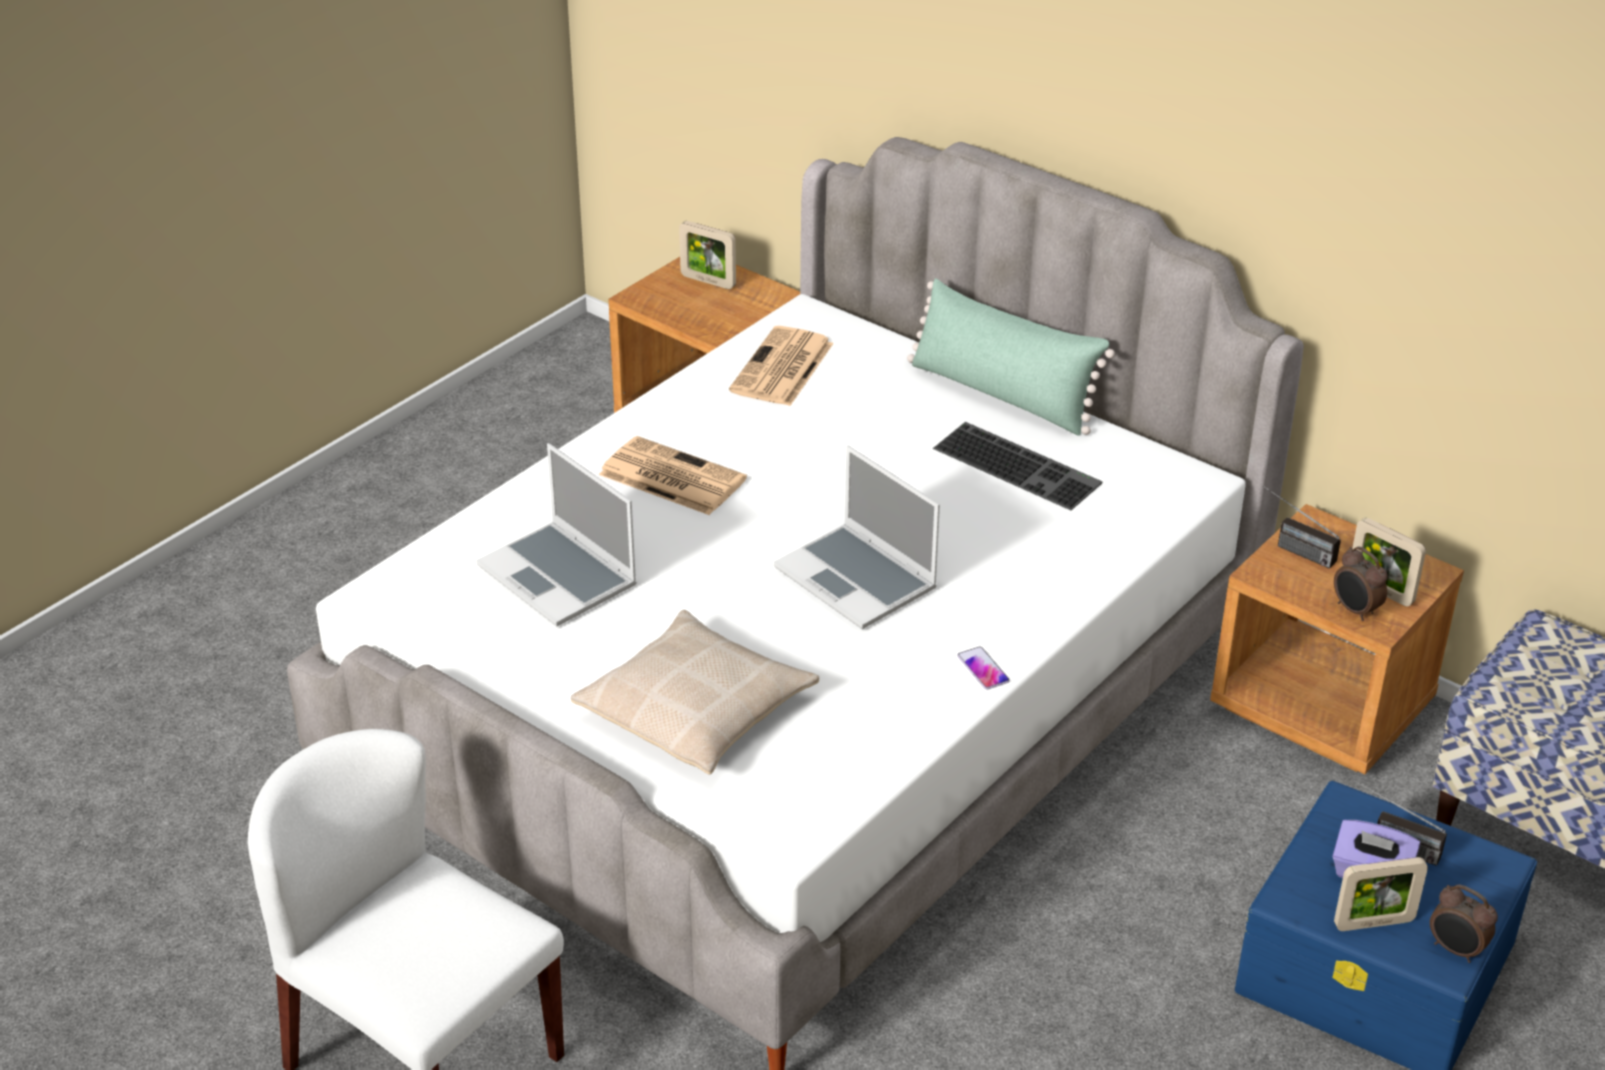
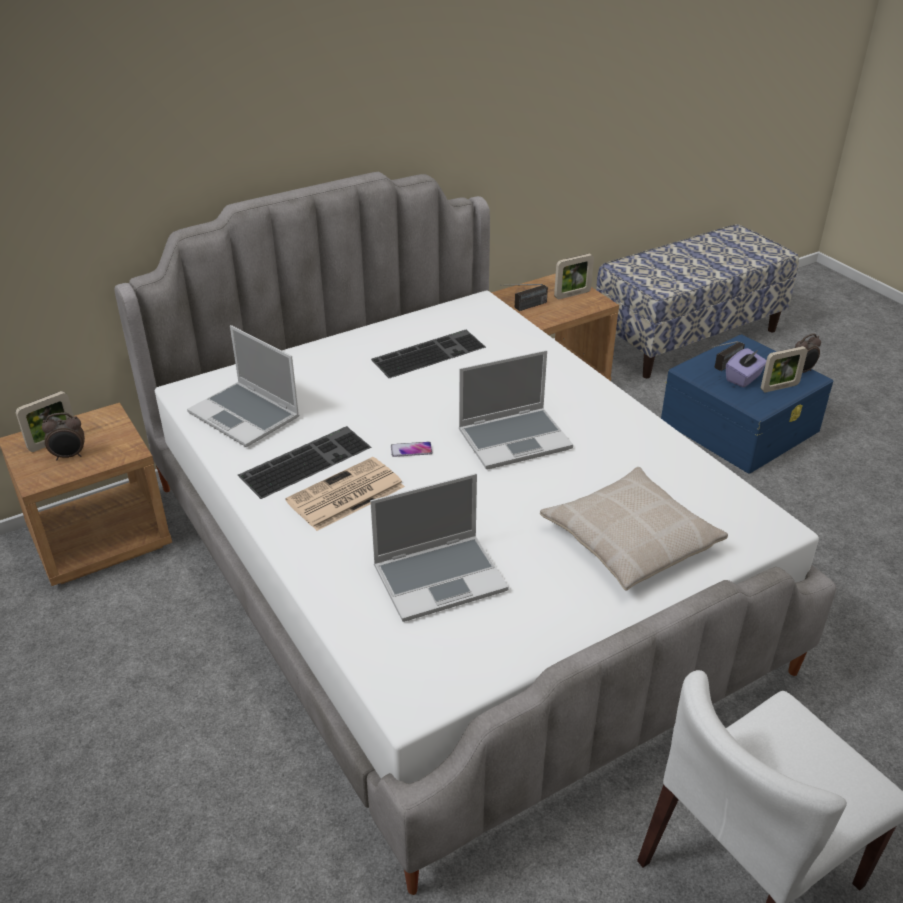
camera: 70 degrees left, 0 degrees up
newspaper [729,326,834,406] -> laptop [187,325,300,447]
green pillow [907,278,1115,436] -> none
phone [957,646,1010,690] -> phone moved to [391,442,432,457]
alarm clock [1334,546,1388,621] -> alarm clock moved to [42,412,85,460]
picture frame [1334,857,1428,931] -> picture frame turned 60 degrees clockwise [761,346,808,392]
none -> keyboard [238,426,371,499]

